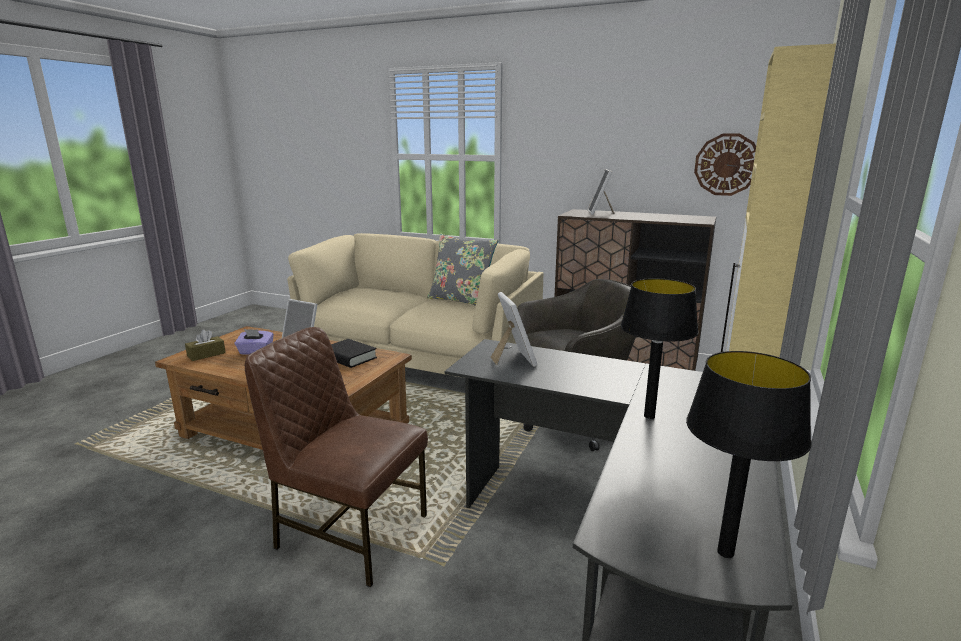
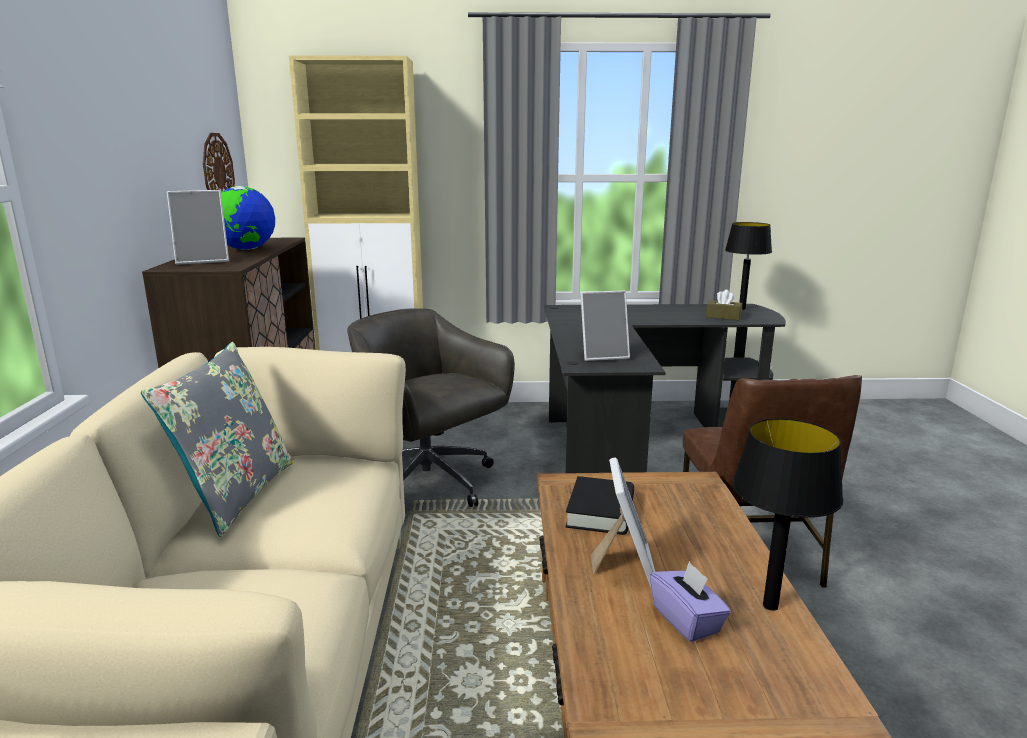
camera: 115 degrees left, 0 degrees up
brown tissue box [185,329,226,361] -> brown tissue box moved to [706,290,742,320]
picture frame [491,292,537,367] -> picture frame turned 150 degrees counterclockwise [580,290,630,361]
black table lamp [620,278,699,419] -> black table lamp moved to [732,418,843,611]
none -> globe [221,186,275,250]

